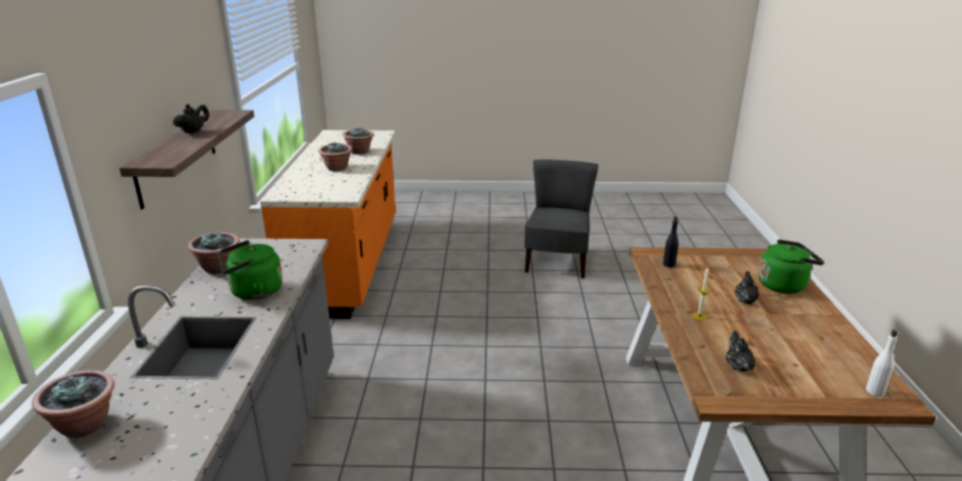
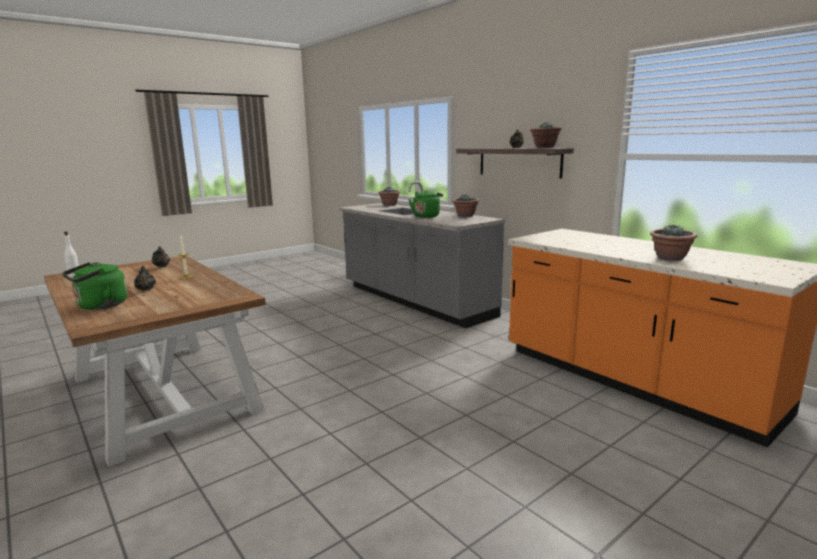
camera: 140 degrees right, 10 degrees down
potted plant [318,142,352,171] -> potted plant moved to [530,122,562,148]
grey chair [524,160,598,279] -> none
black bottle [663,216,679,267] -> none

